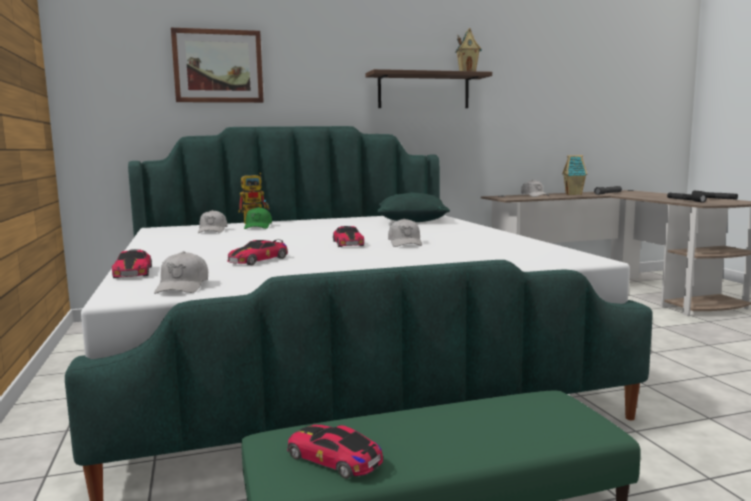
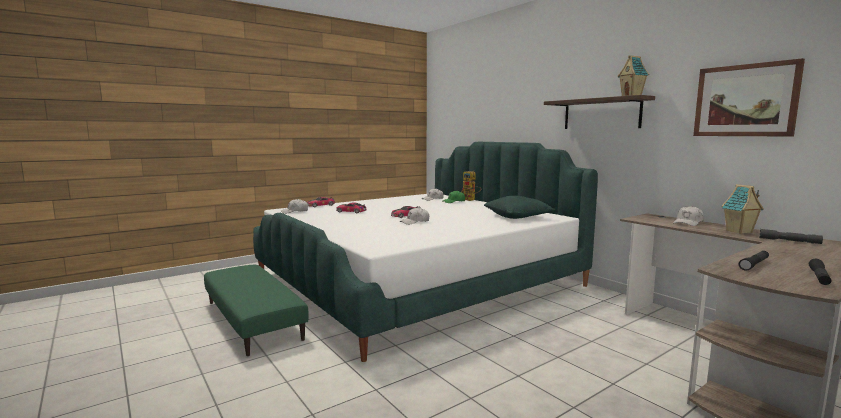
camera: 70 degrees right, 0 degrees up
picture [171,28,264,103] -> picture moved to [693,58,805,136]
toy car [287,425,383,479] -> none

